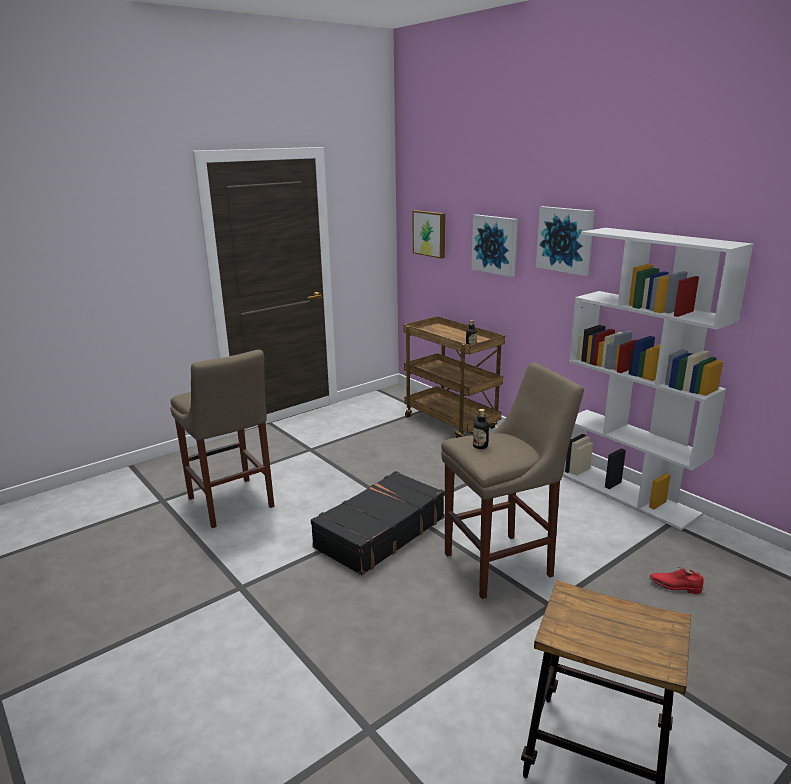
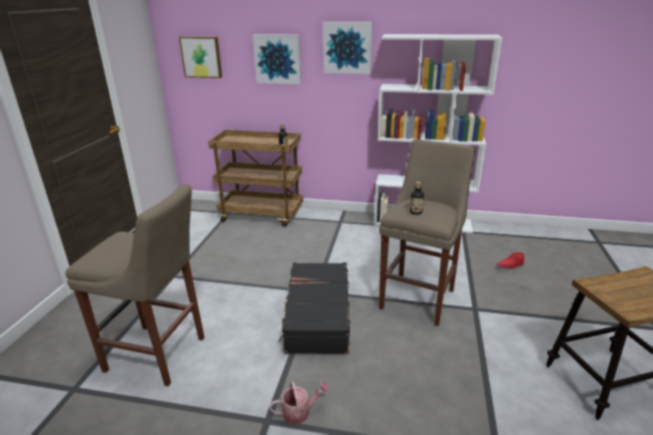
camera: 40 degrees left, 5 degrees up
none -> watering can [269,381,330,424]

